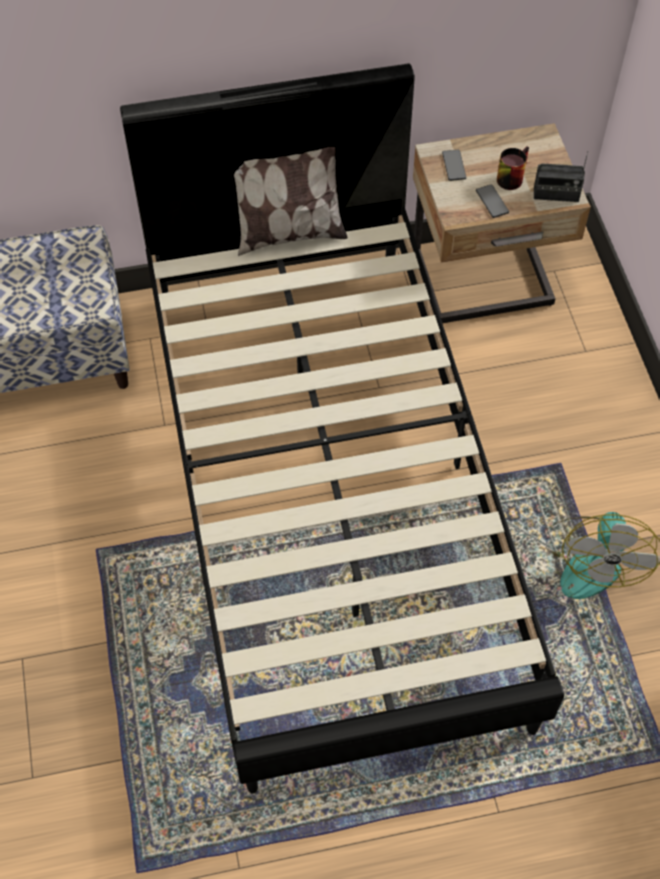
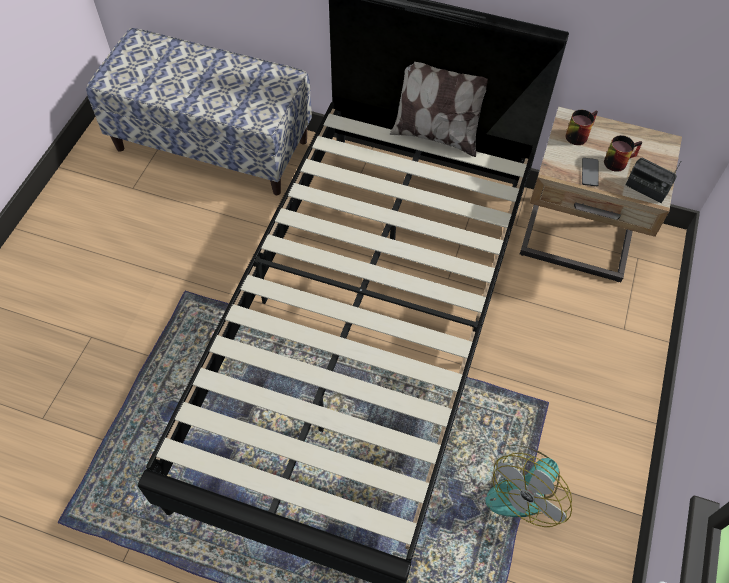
camera: 30 degrees right, 0 degrees up
phone [442,150,466,181] -> mug [566,110,598,145]

